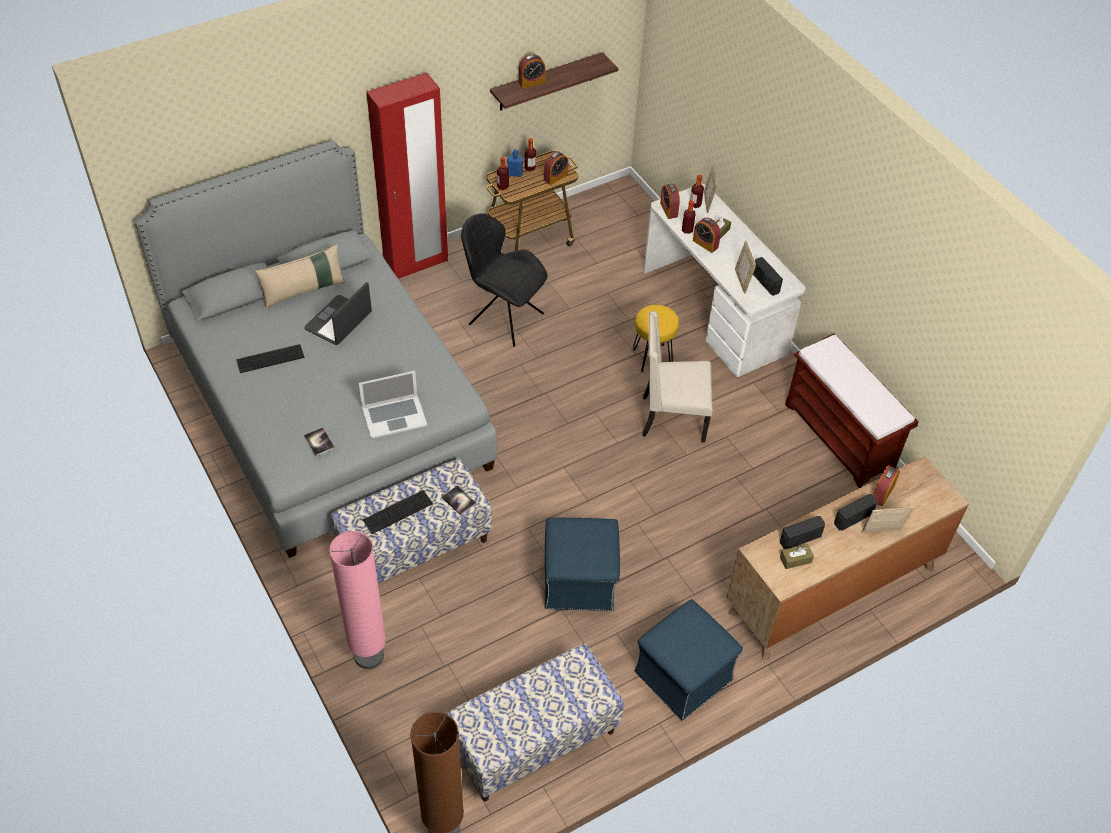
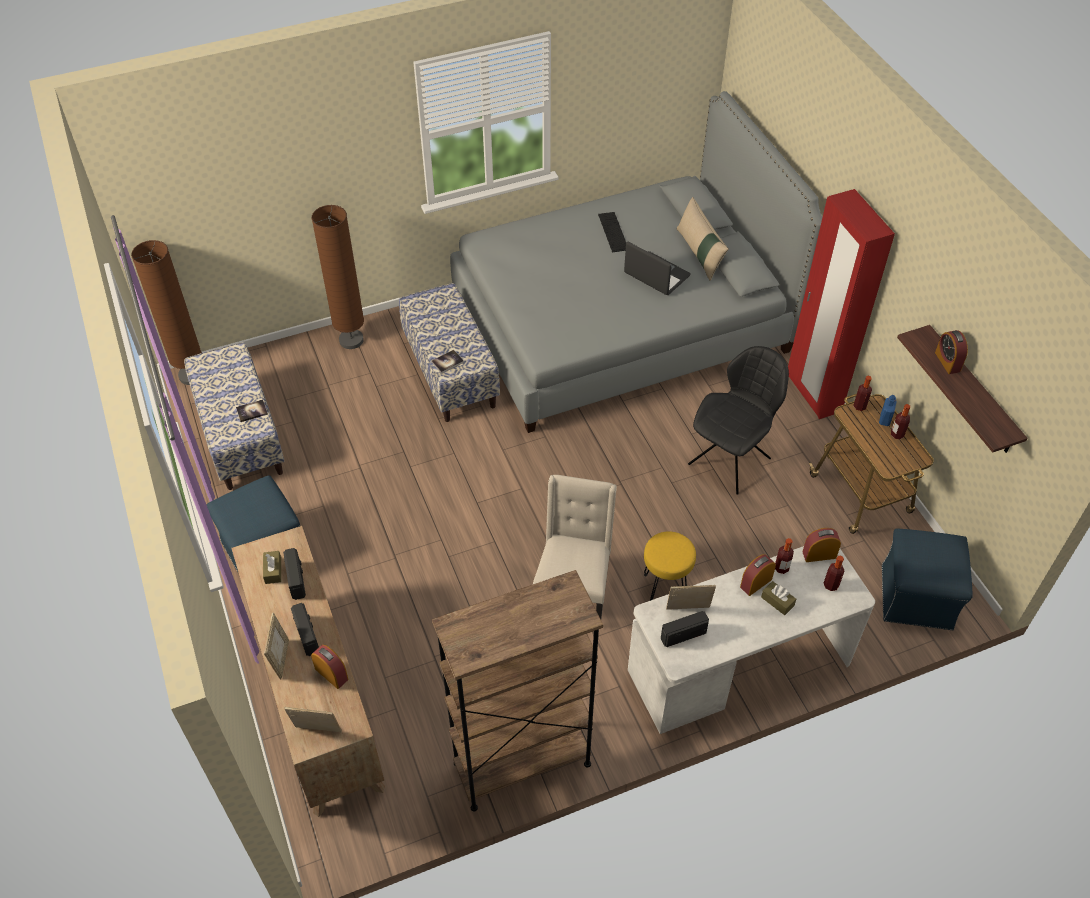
camera: 100 degrees right, 0 degrees up
book [304,427,335,456] -> book moved to [236,399,268,422]
pink floor lamp [329,531,386,669] -> brown floor lamp [312,205,364,349]
laptop [359,371,427,439] -> none
keyboard [363,490,433,534] -> none
alarm clock [544,151,568,185] -> none
blue ottoman [545,518,620,611] -> blue ottoman moved to [882,528,973,630]
picture frame [704,163,717,213] -> picture frame moved to [284,707,342,732]
brown bench [785,333,919,488] -> brown bookcase [432,570,603,811]

